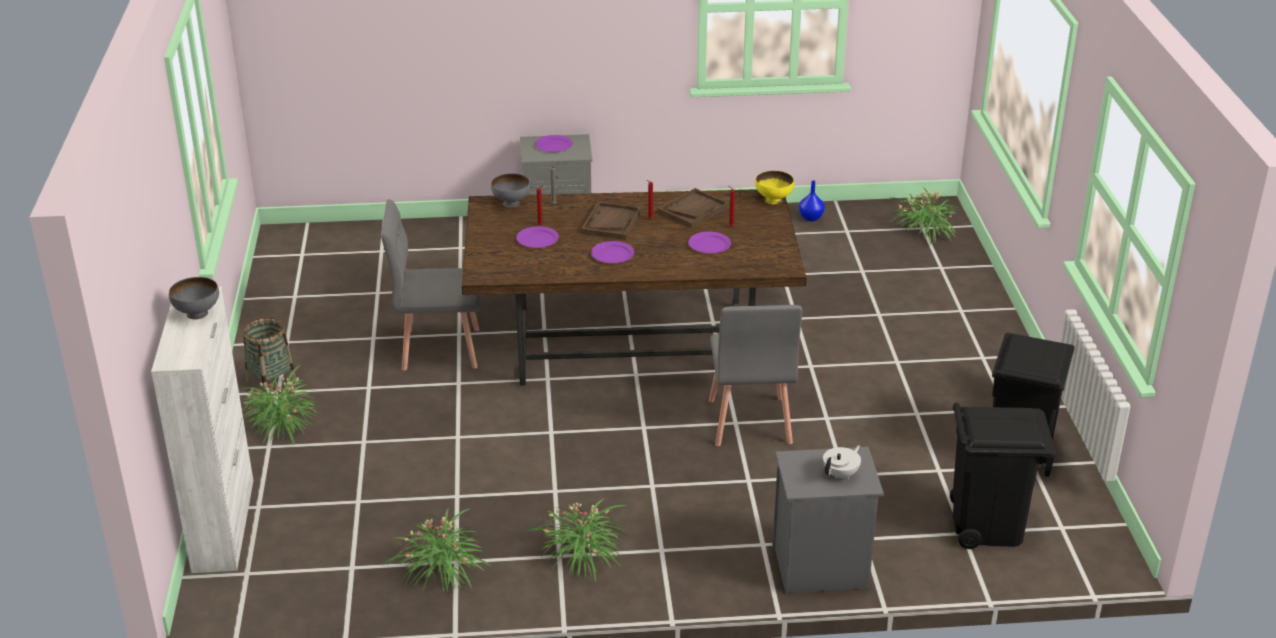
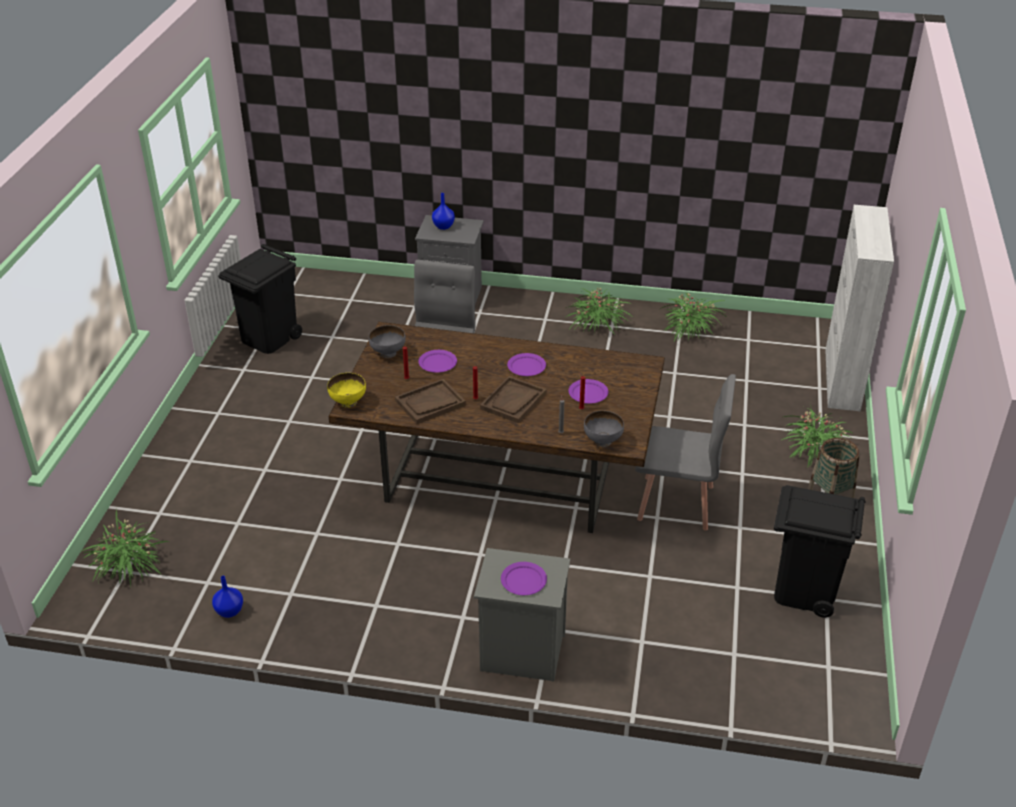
camera: 165 degrees left, 5 degrees up
grey bowl [169,277,219,319] -> grey bowl moved to [369,325,406,358]
white teapot [823,445,861,479] -> blue vase [432,193,455,230]
black trash can [950,403,1056,549] -> black trash can moved to [774,485,866,618]

